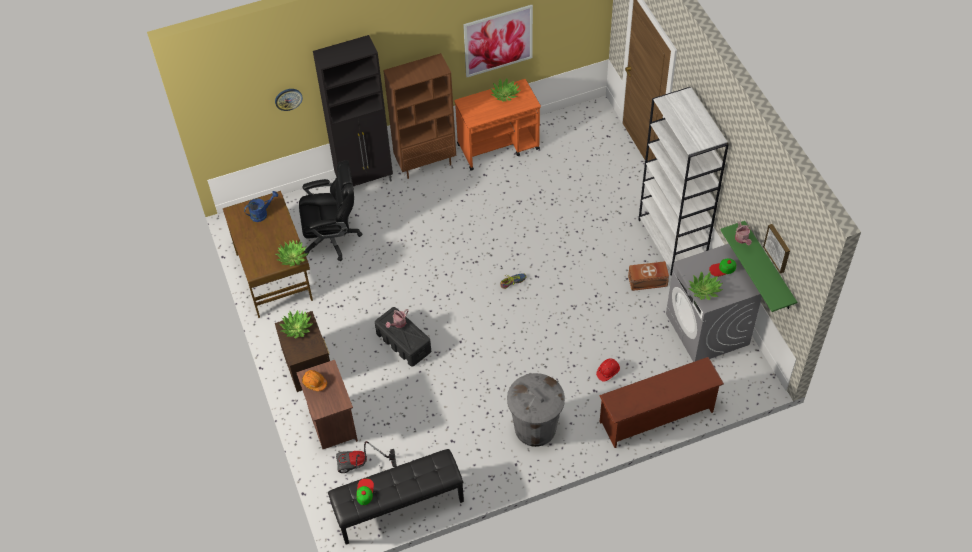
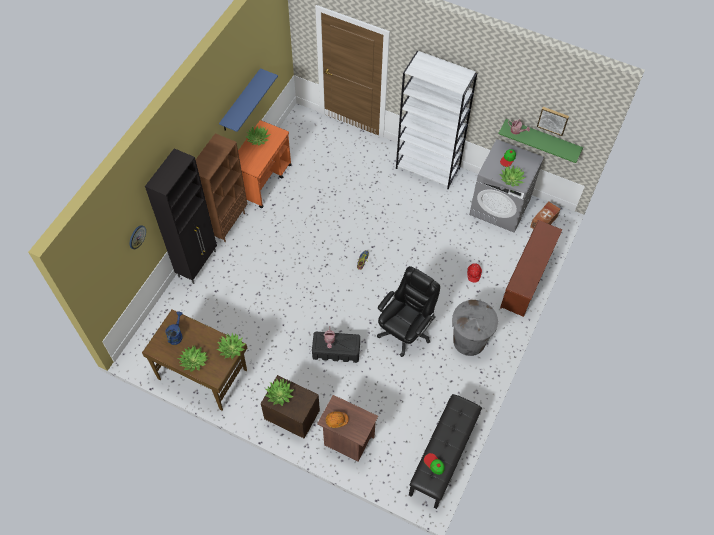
camera: 45 degrees left, 5 degrees up
black office chair [299,160,363,261] -> black office chair moved to [377,266,440,357]
vacuum cleaner [336,441,397,473] -> none
picture [463,5,533,77] -> blue shelf [219,68,278,132]
brown storage box [628,261,669,291] -> brown storage box moved to [530,202,560,229]
none -> potted plant [178,345,208,372]

